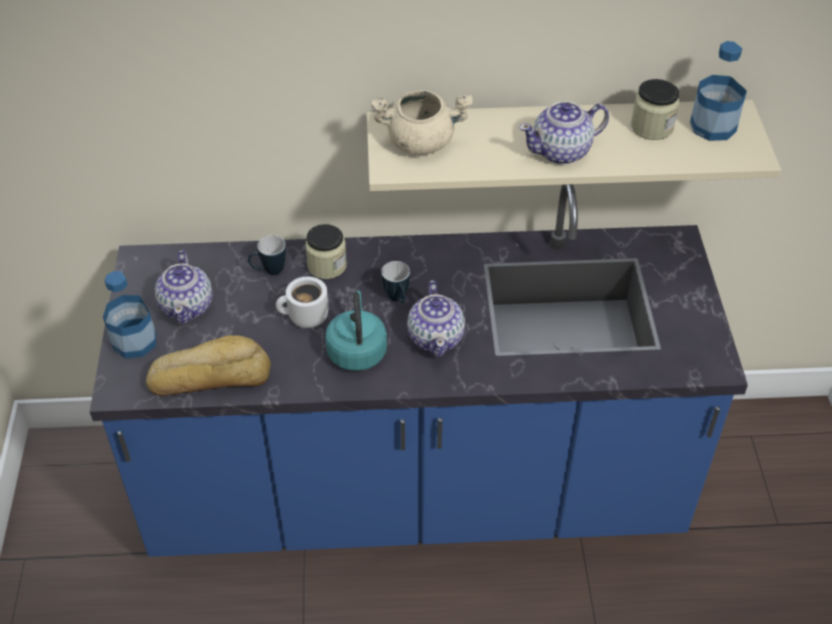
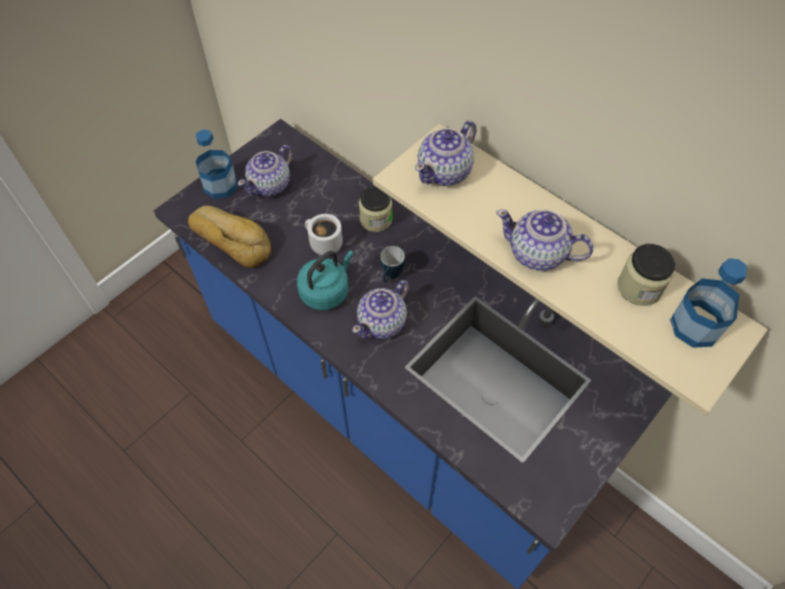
camera: 45 degrees right, 10 degrees up
mug [248,235,286,275] -> none
beige cooking pot [371,90,473,155] -> teapot [415,121,476,186]

